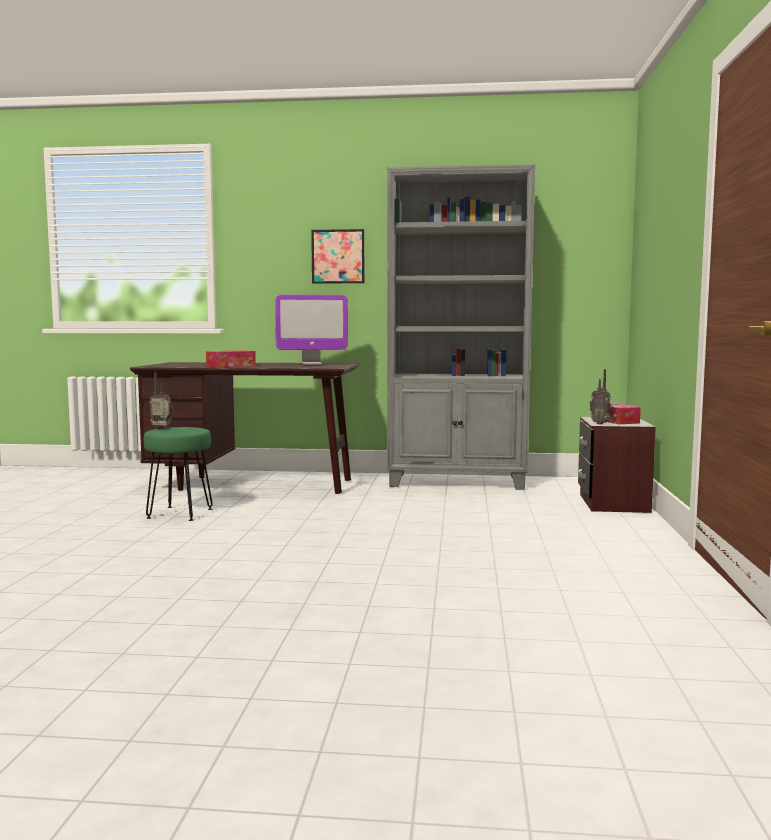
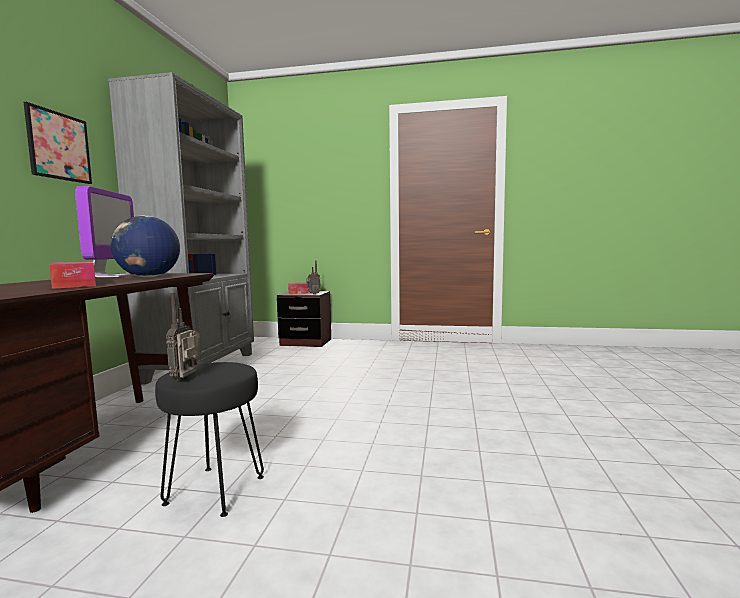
camera: 85 degrees left, 0 degrees up
green stool [144,427,213,521] -> black stool [155,362,264,517]
none -> globe [111,215,180,277]

